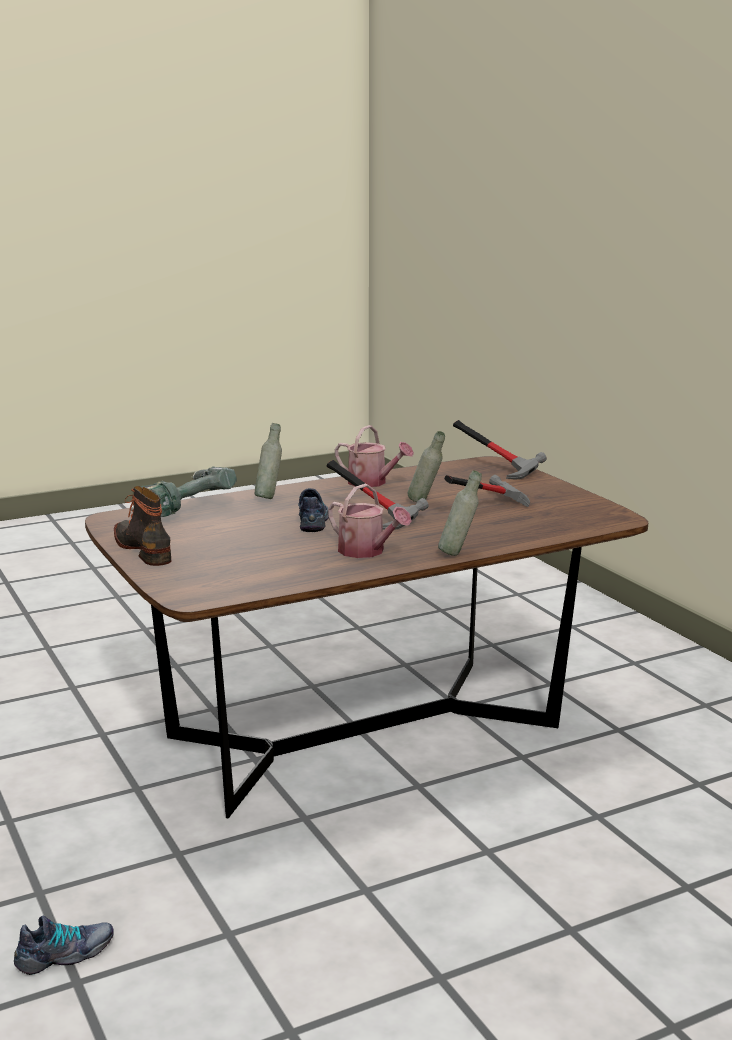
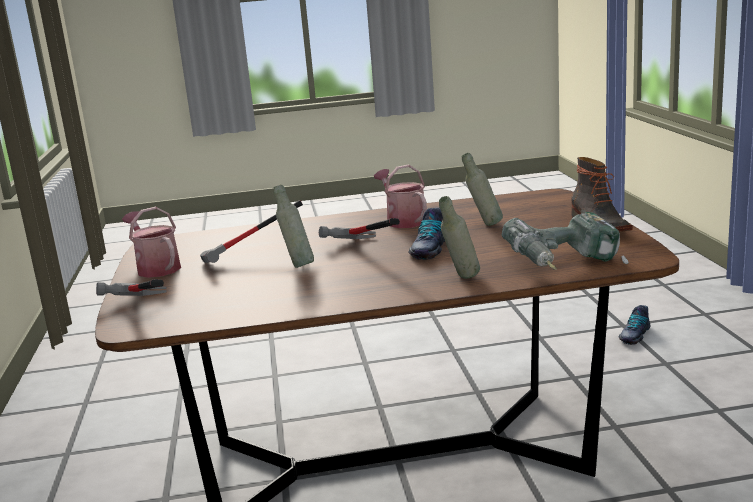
camera: 160 degrees left, 0 degrees up
shoe [14,915,114,975] -> shoe turned 45 degrees counterclockwise [619,305,650,345]
watering can [335,425,414,487] -> watering can moved to [122,207,181,278]
grey bottle [438,470,482,556] -> grey bottle moved to [462,153,503,226]

